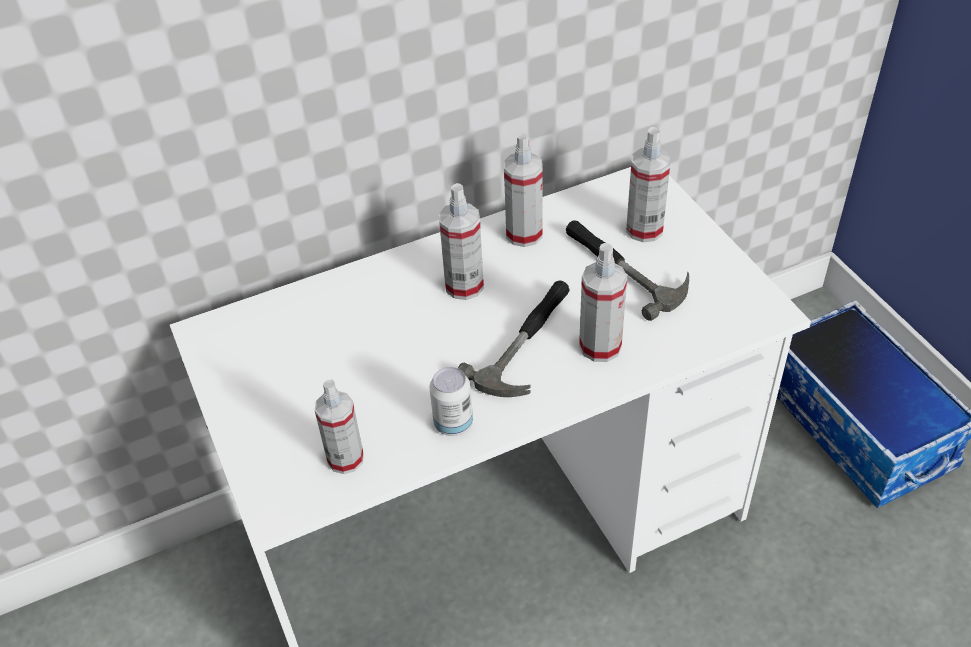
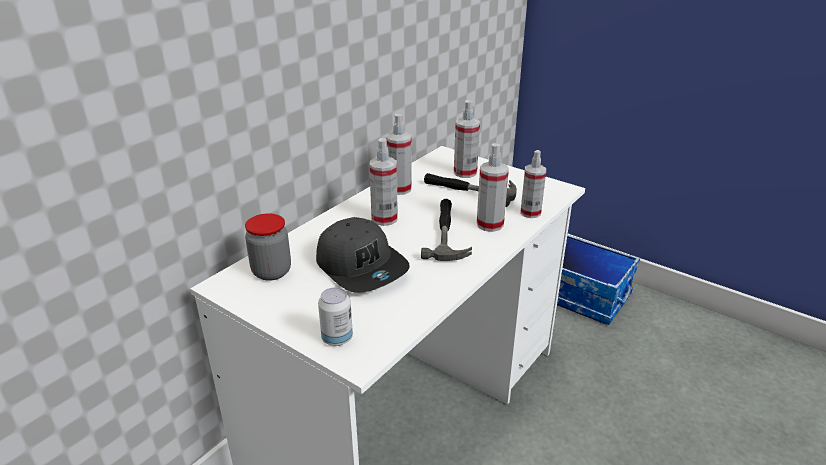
camera: 30 degrees left, 15 degrees down
spray bottle [315,380,364,474] -> spray bottle moved to [521,150,546,218]
can [429,367,473,436] -> can moved to [318,287,353,346]
none -> jar [245,213,291,281]
none -> grey cap [316,217,410,293]

